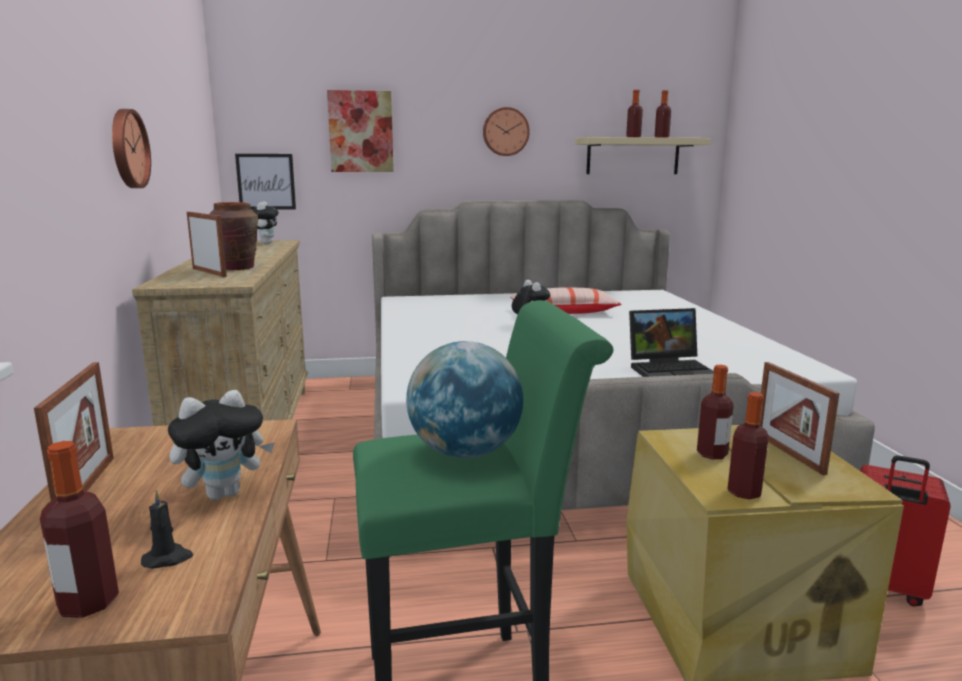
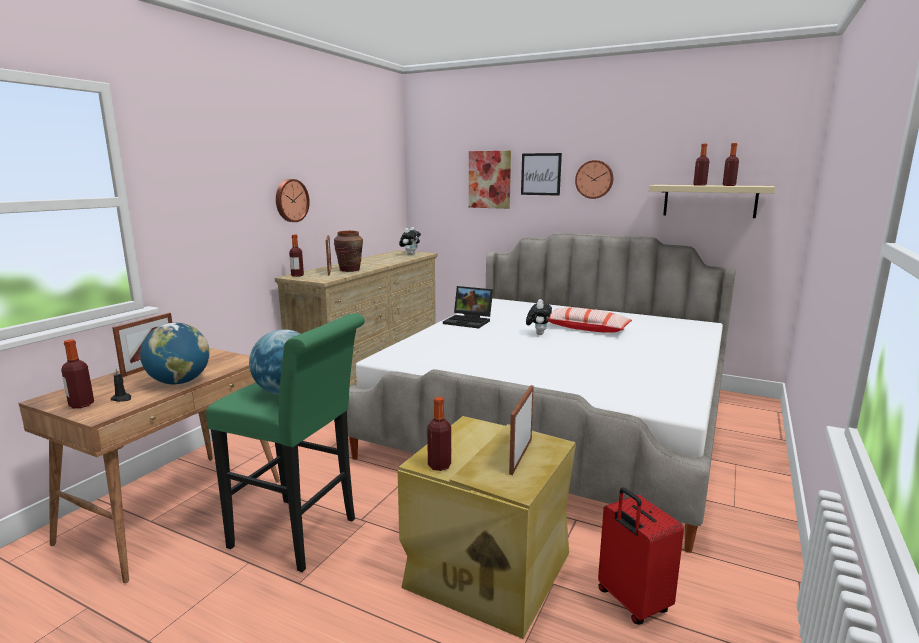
camera: 35 degrees right, 0 degrees up
plush toy [168,390,275,500] -> globe [140,323,210,384]
picture [235,154,296,210] -> picture moved to [521,153,562,196]
laptop [629,308,714,377] -> laptop moved to [443,286,493,329]
bottle [697,365,734,459] -> bottle moved to [289,235,304,277]

